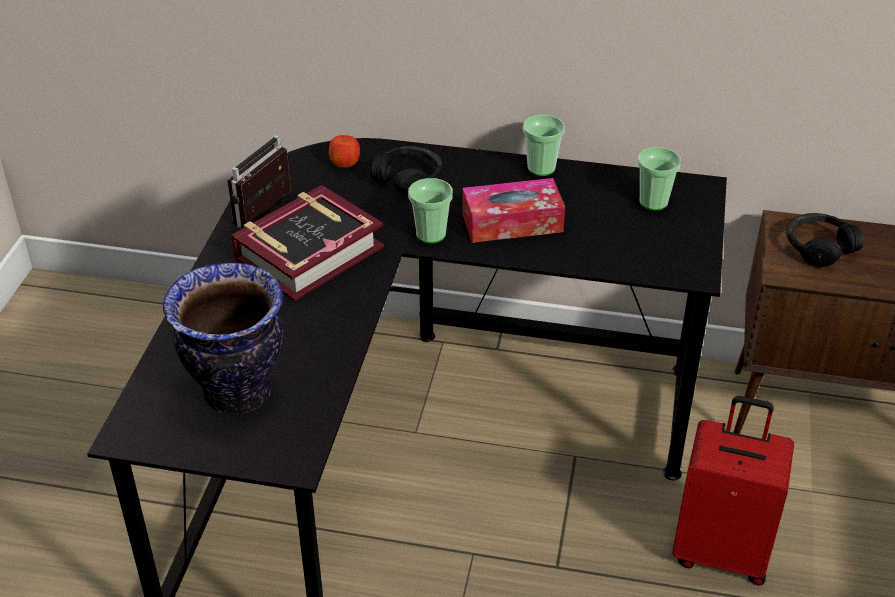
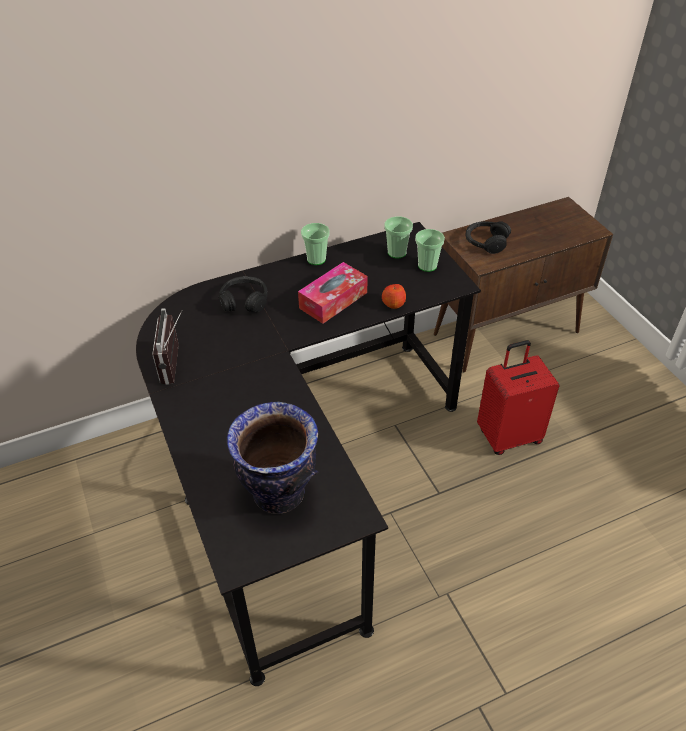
camera: 35 degrees left, 5 degrees up
book [231,185,384,301] -> none
apple [329,135,360,168] -> apple moved to [382,284,406,309]
cup [408,178,453,244] -> cup moved to [415,229,445,272]

